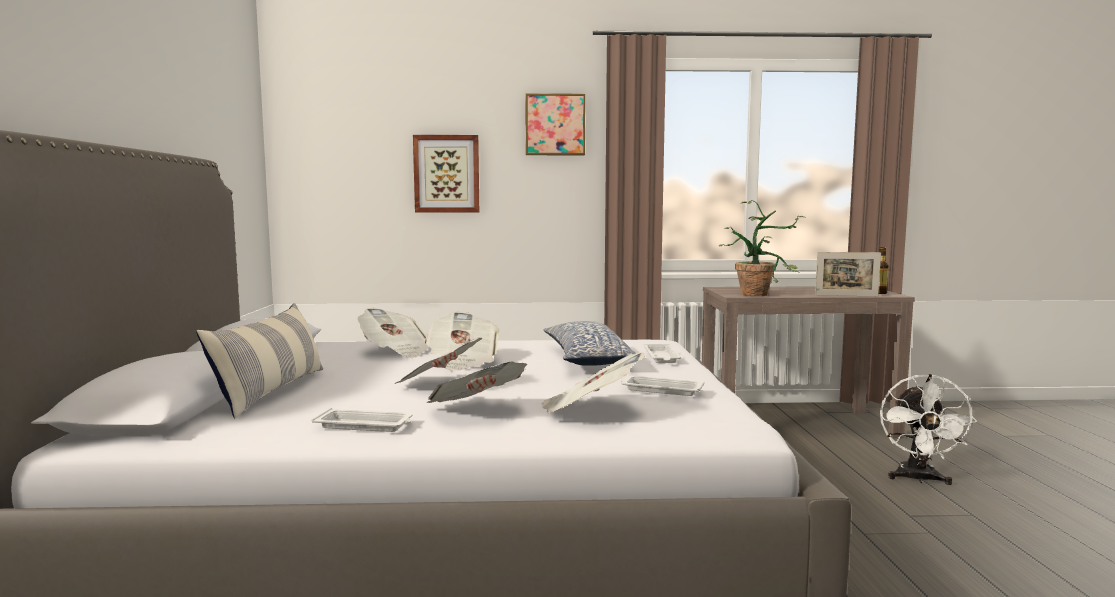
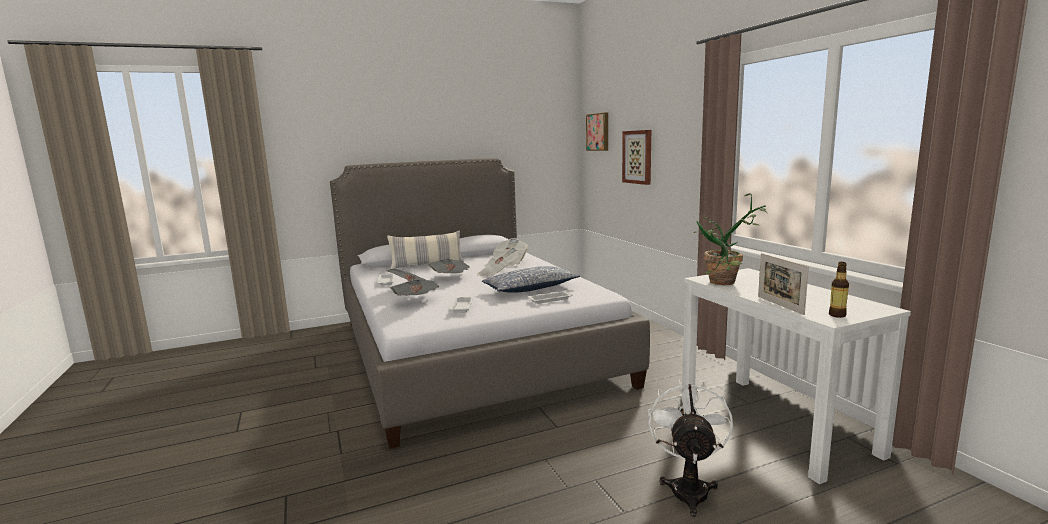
camera: 70 degrees right, 5 degrees up
picture [525,93,585,155] -> picture moved to [586,112,608,151]
brown console table [702,287,915,438] -> white console table [682,268,911,484]
white fan [880,374,977,485] -> white fan turned 105 degrees clockwise [648,379,733,517]

